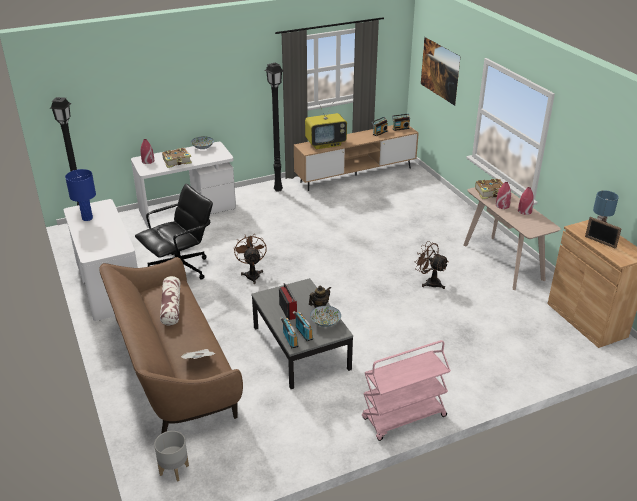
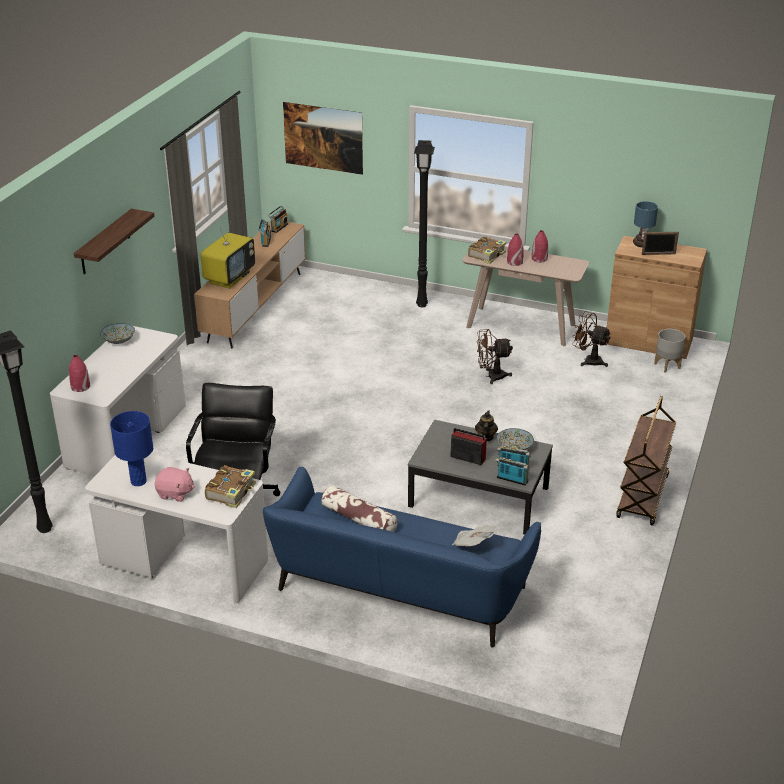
camera: 45 degrees left, 0 degrees up
brown sofa [100,257,243,434] -> blue sofa [263,467,541,647]
grey planter [154,431,189,482] -> grey planter moved to [654,329,685,373]
book [162,148,192,168] -> book moved to [205,465,256,508]
brown fan [234,233,267,284] -> brown fan moved to [572,311,611,367]
black floor lamp [264,63,283,192] -> black floor lamp moved to [414,140,435,307]
pink cart [362,340,451,441] -> brown cart [616,396,676,526]
none -> shelf [74,209,155,274]
none -> pink plush toy [154,467,195,502]

